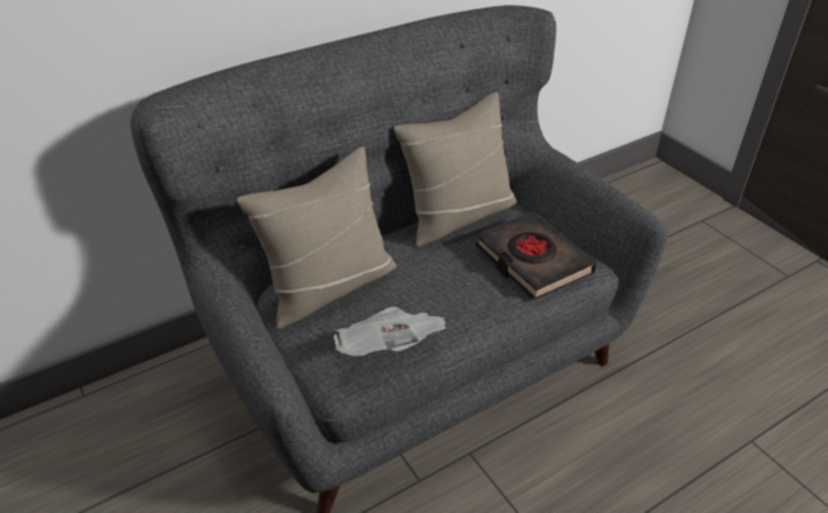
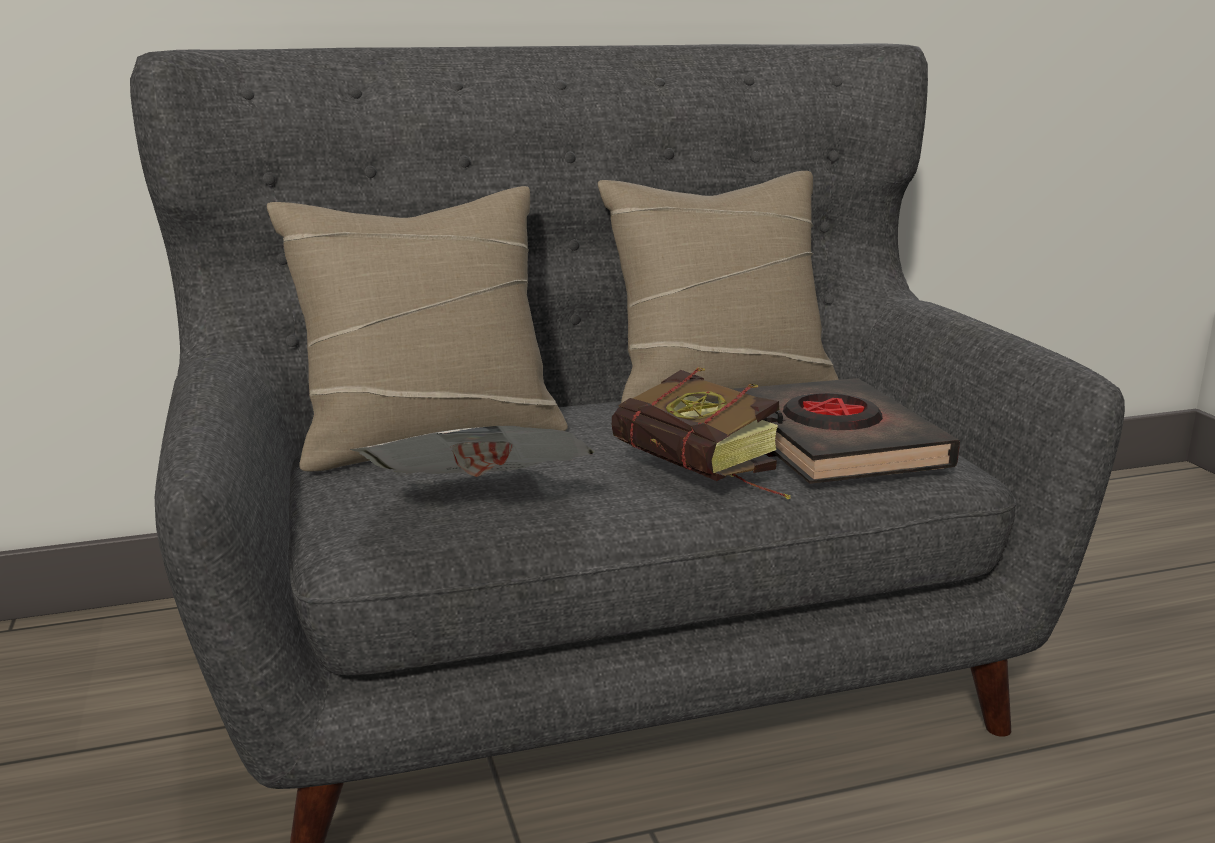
camera: 15 degrees right, 20 degrees down
none -> book [612,367,791,499]

